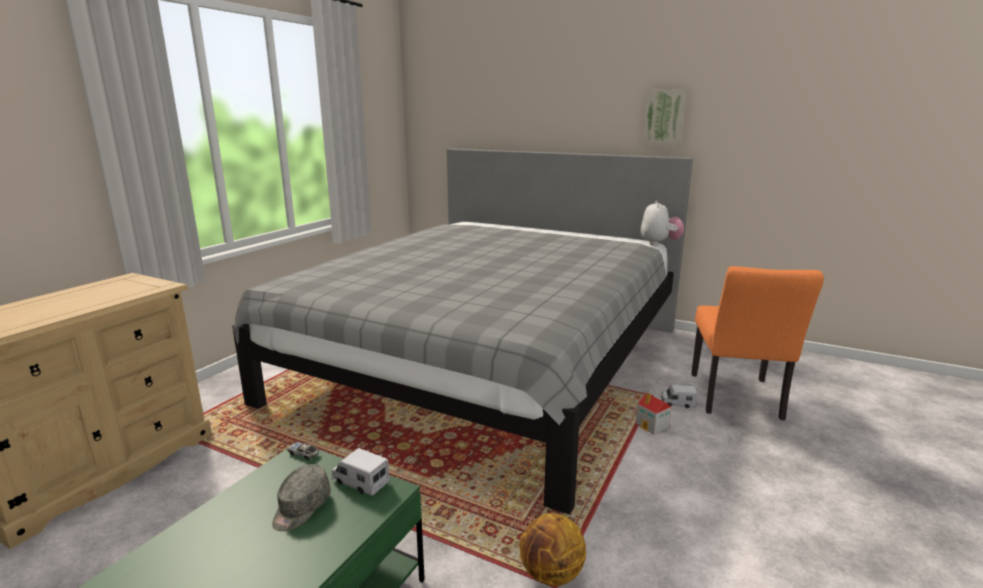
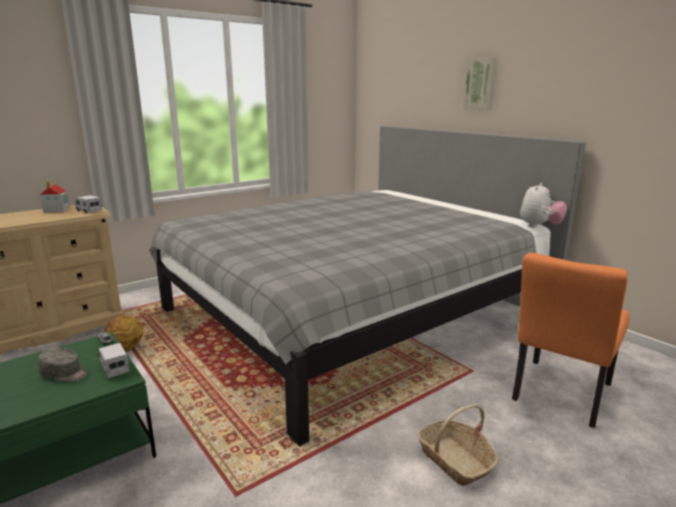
camera: 25 degrees right, 0 degrees up
grey cap [272,464,331,531] -> grey cap turned 120 degrees counterclockwise [38,347,87,382]
basketball [520,513,586,586] -> basketball moved to [104,315,144,352]
toy house [636,392,671,434] -> toy house moved to [40,181,69,213]
picture [643,89,687,147] -> picture moved to [462,58,497,110]
toy truck [661,385,697,408] -> toy truck moved to [75,195,102,213]
none -> basket [417,404,498,486]

